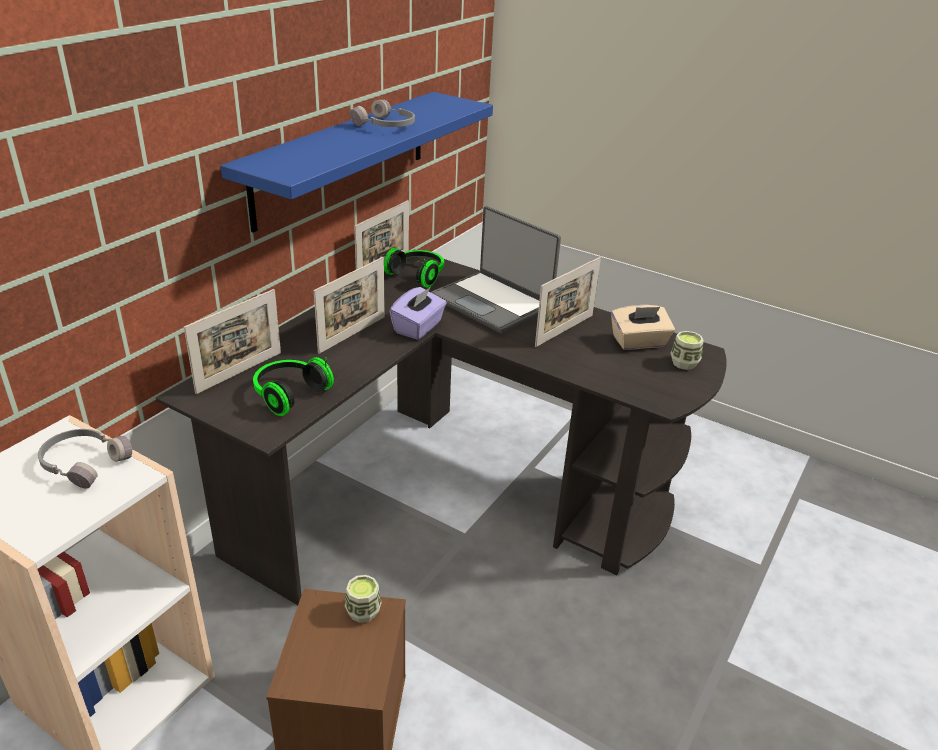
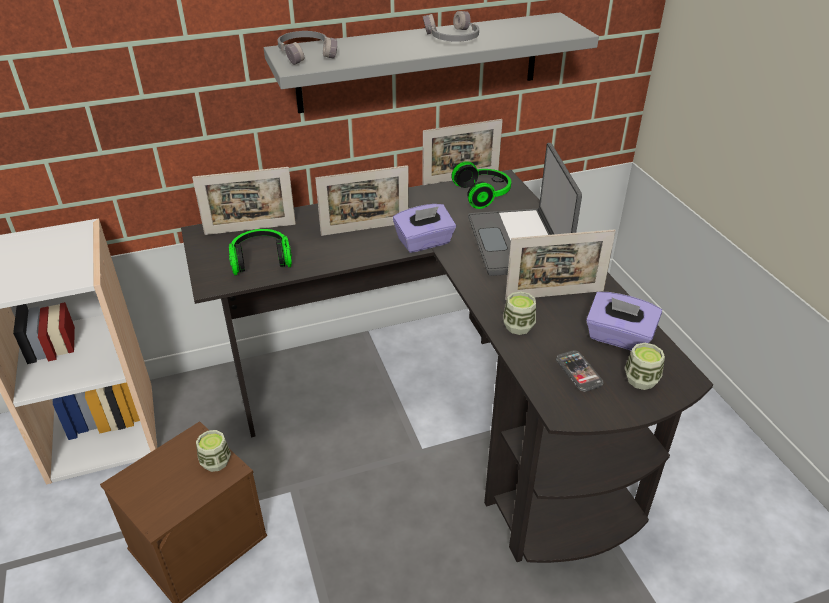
camera: 40 degrees right, 5 degrees up
grey headphones [38,429,132,489] -> grey headphones moved to [278,31,337,65]
blue shelf [221,92,493,232] -> grey shelf [264,12,599,113]
beige tissue box [611,305,675,350] -> purple tissue box [586,292,662,351]
none -> cup [503,291,536,335]
none -> phone [556,350,604,392]

